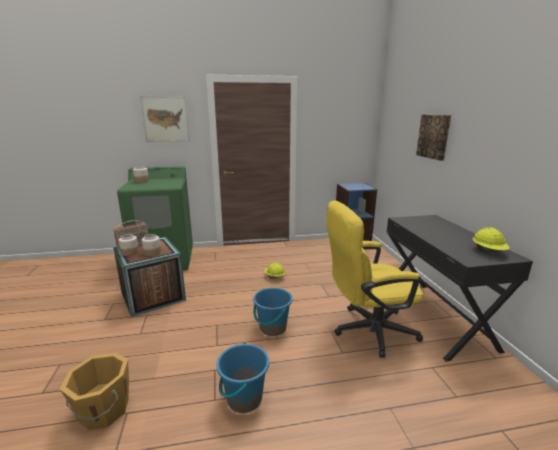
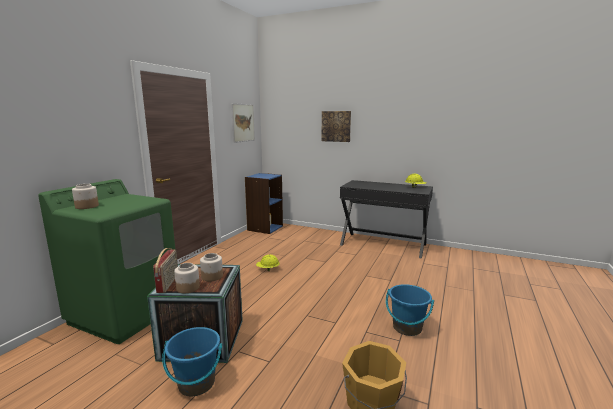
camera: 55 degrees left, 5 degrees down
picture [140,96,190,142] -> picture moved to [231,103,255,143]
blue bucket [253,288,293,336] -> blue bucket moved to [162,327,222,396]
yellow office chair [326,200,423,358] -> none

